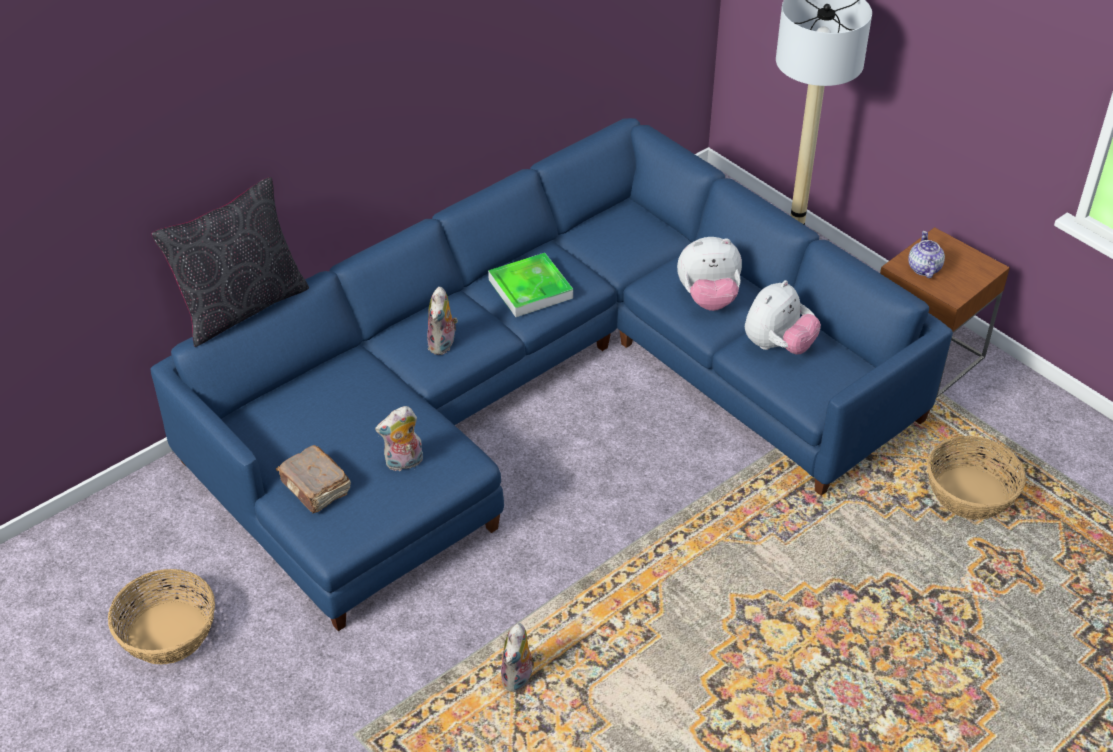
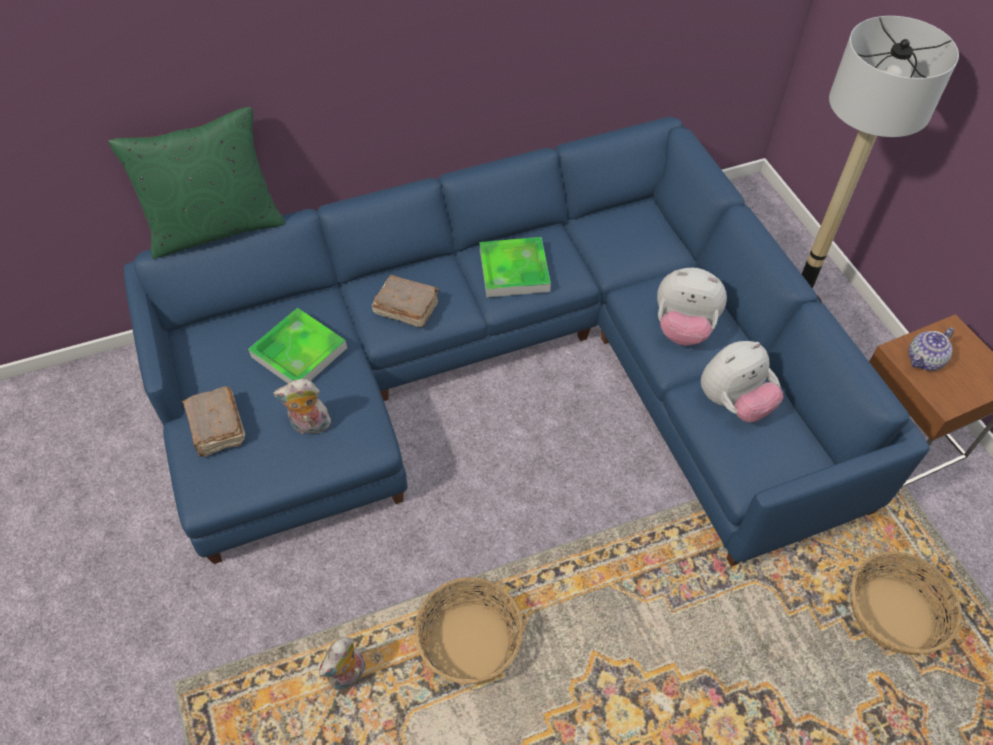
camera: 20 degrees right, 10 degrees up
basket [108,569,215,664] -> basket moved to [415,577,523,684]
black pillow [152,177,309,347] -> green pillow [108,107,285,259]
plush toy [427,287,458,355] -> brown book [372,275,439,327]
teapot [908,231,945,278] -> teapot turned 150 degrees counterclockwise [908,327,954,371]
none -> tray [248,308,347,383]

